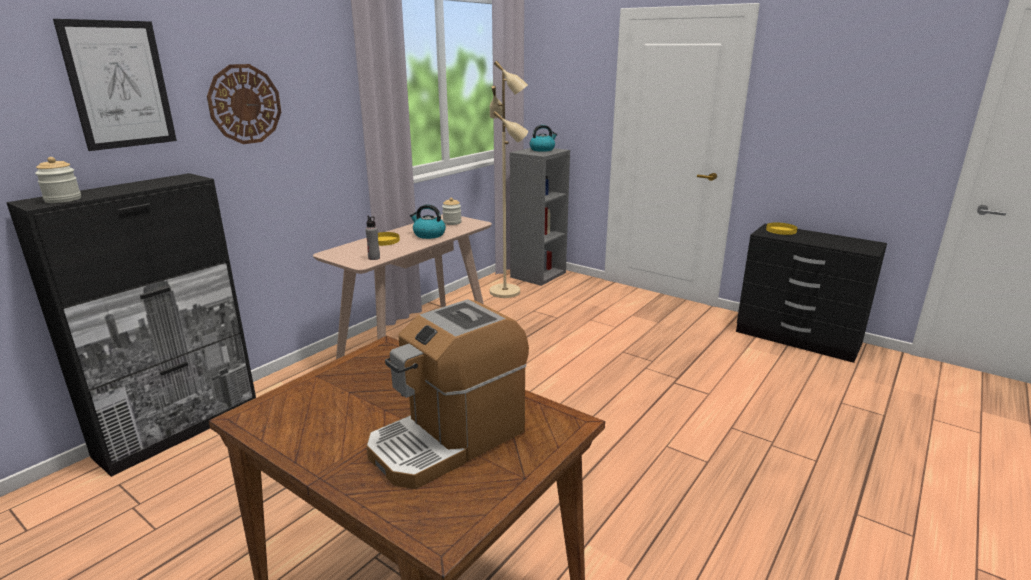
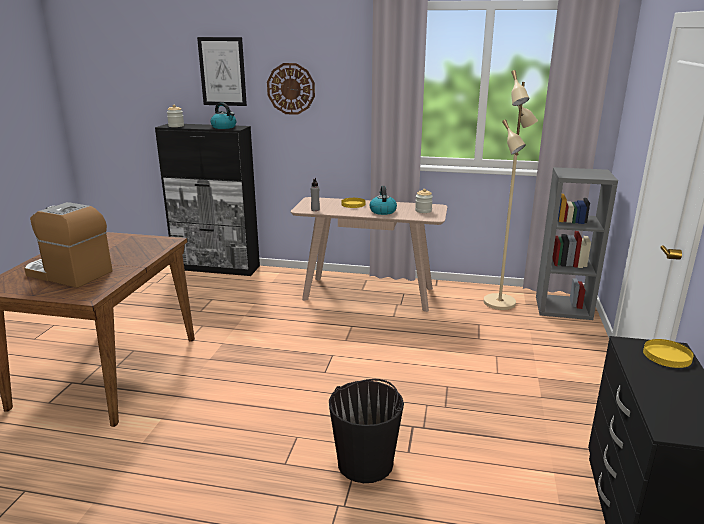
camera: 65 degrees right, 0 degrees up
kettle [530,125,557,152] -> kettle moved to [211,102,236,129]
none -> black bucket [329,379,404,483]

